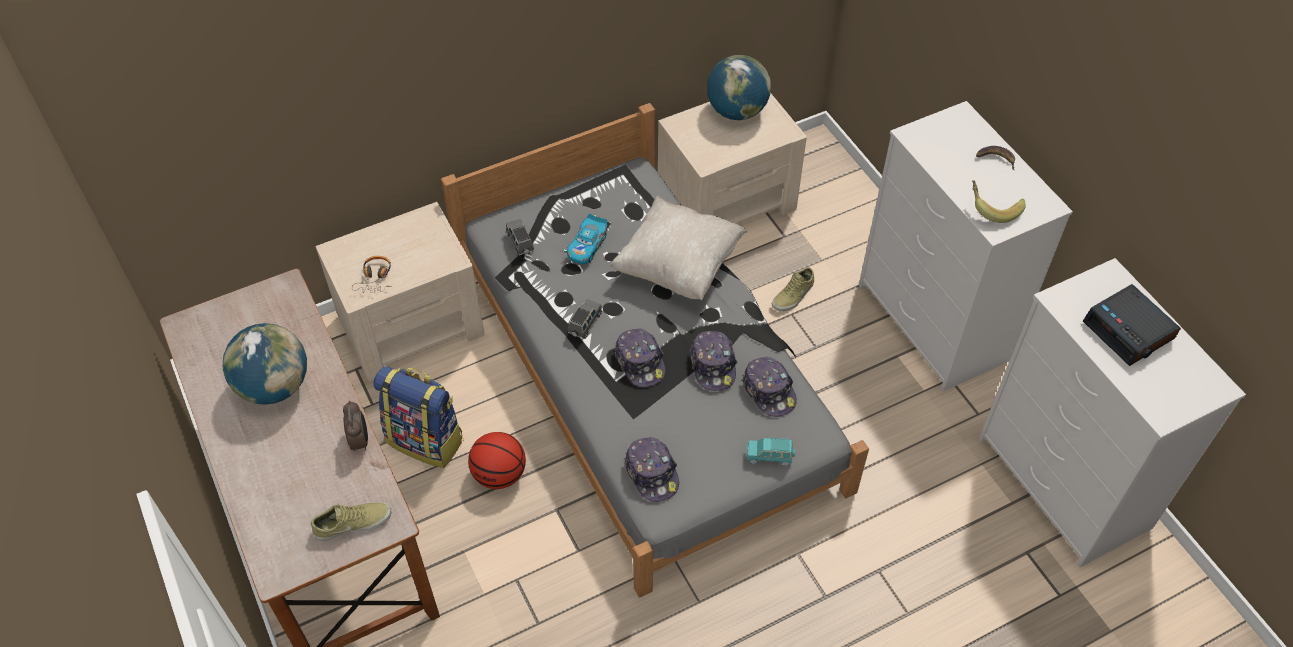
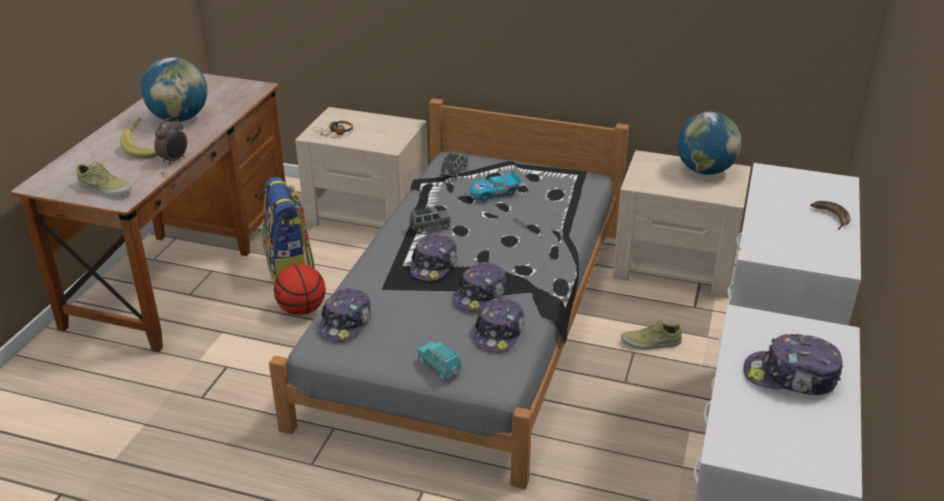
camera: 45 degrees right, 20 degrees down
beige pillow [610,196,747,300] -> none
banana [972,180,1026,223] -> banana moved to [120,118,158,159]
alarm clock [1083,284,1181,366] -> cap [743,334,843,395]

